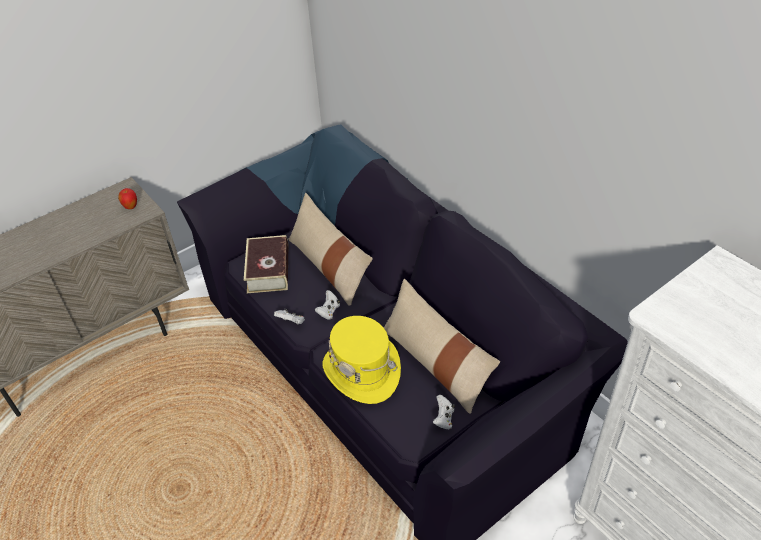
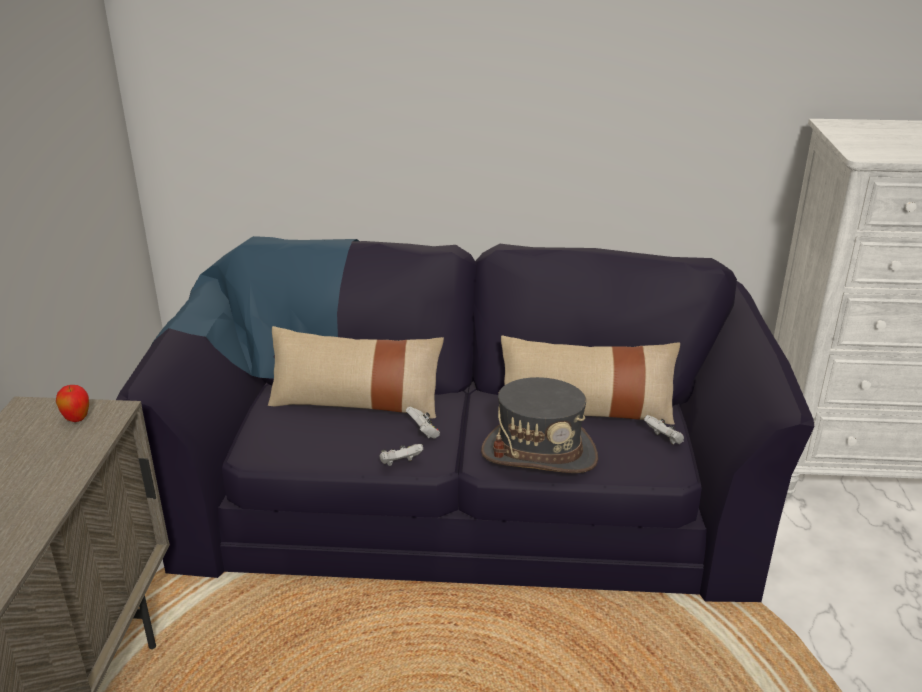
camera: 50 degrees left, 15 degrees down
book [244,235,288,293] -> none
yellow hat [323,316,401,404] -> grey hat [481,377,598,473]

